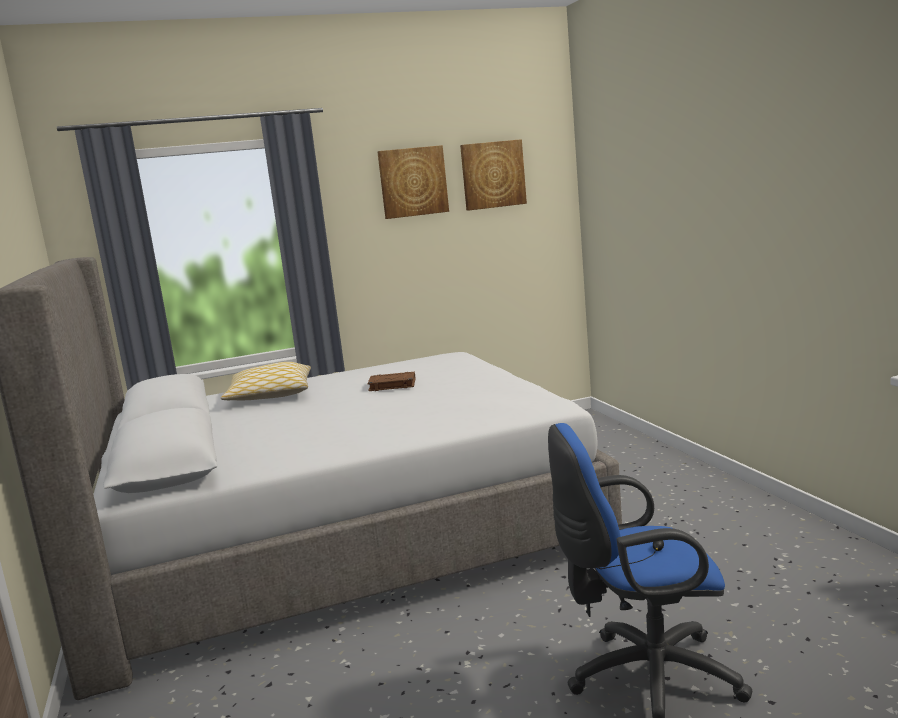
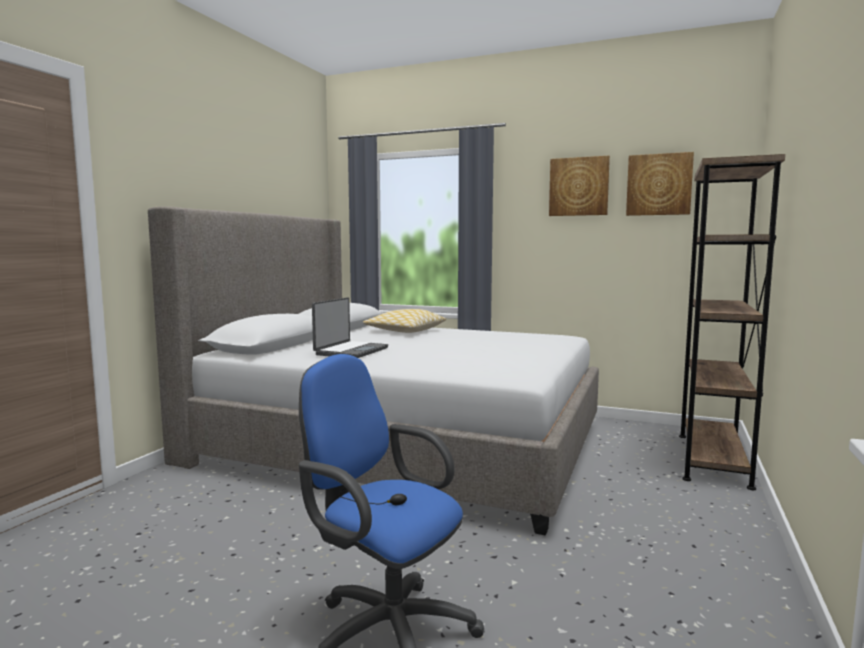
camera: 40 degrees right, 5 degrees down
brown book [367,372,415,391] -> none
none -> laptop [312,297,388,358]
none -> brown bookcase [679,154,785,490]

